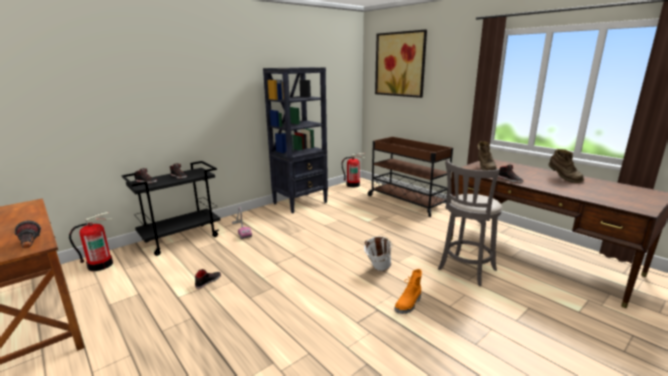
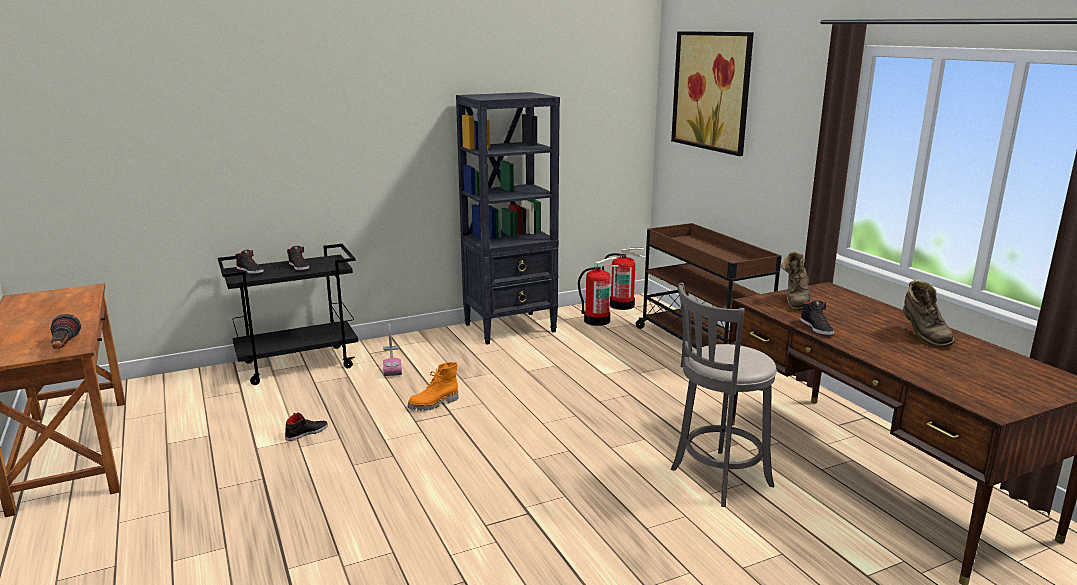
camera: 15 degrees right, 0 degrees up
fire extinguisher [69,212,113,271] -> fire extinguisher moved to [578,257,619,326]
white bucket [364,236,393,271] -> none
orange boot [394,269,422,314] -> orange boot moved to [407,362,459,411]

